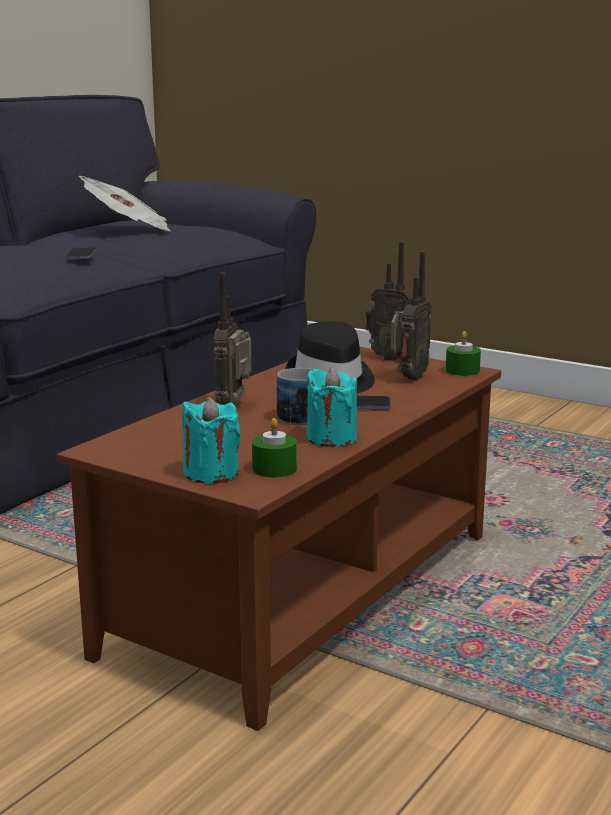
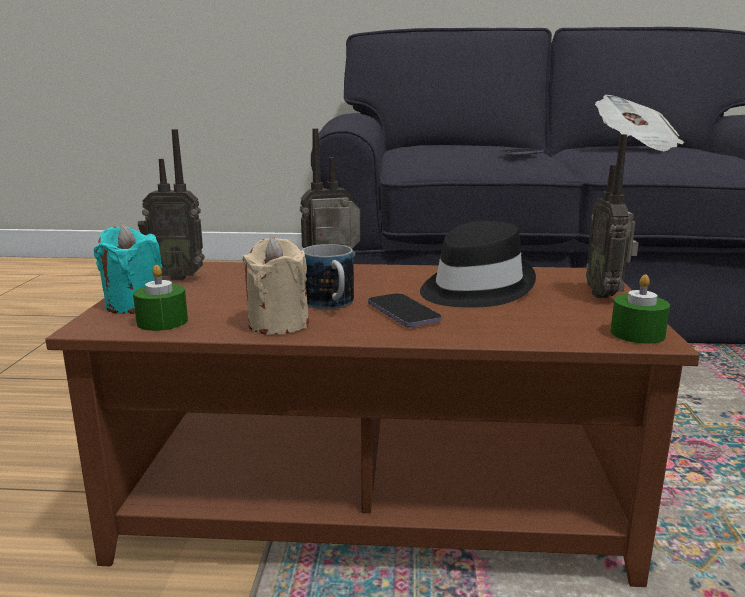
camera: 60 degrees right, 0 degrees up
turquoise candle [306,367,357,447] -> beige candle [242,237,309,335]
radio [391,251,432,380] -> radio moved to [138,129,205,281]

